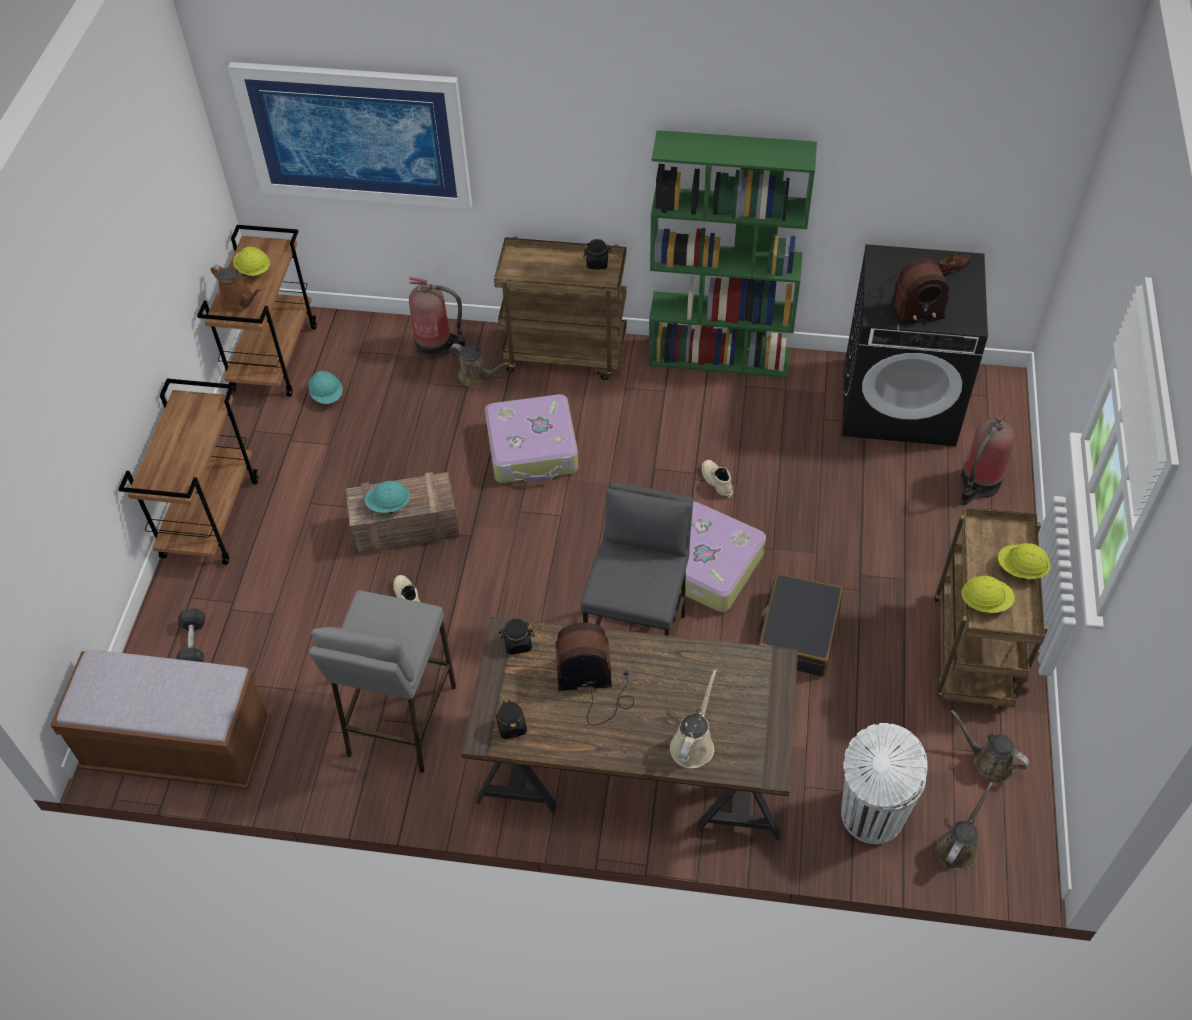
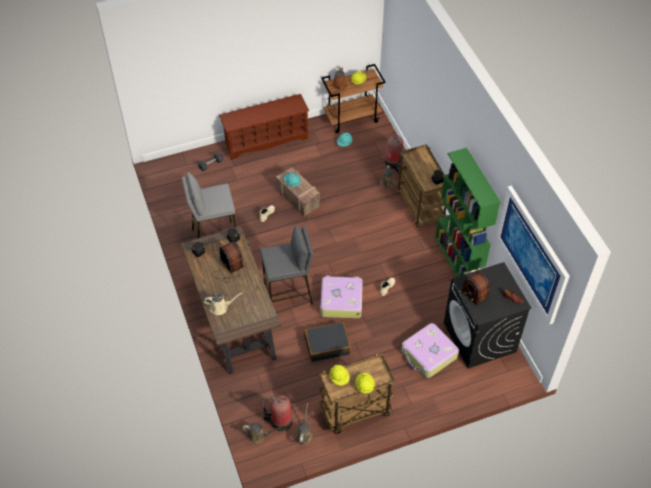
camera: 60 degrees right, 0 degrees up
brown bench [50,650,271,789] -> none
brown cart [118,379,258,565] -> brown shoe rack [219,94,309,160]
picture [228,62,472,209] -> picture moved to [496,185,570,325]
suitcase [485,394,578,483] -> suitcase moved to [401,323,459,378]
white trash can [841,723,928,844] -> none
fire extinguisher [960,407,1015,505] -> fire extinguisher moved to [261,395,292,431]

